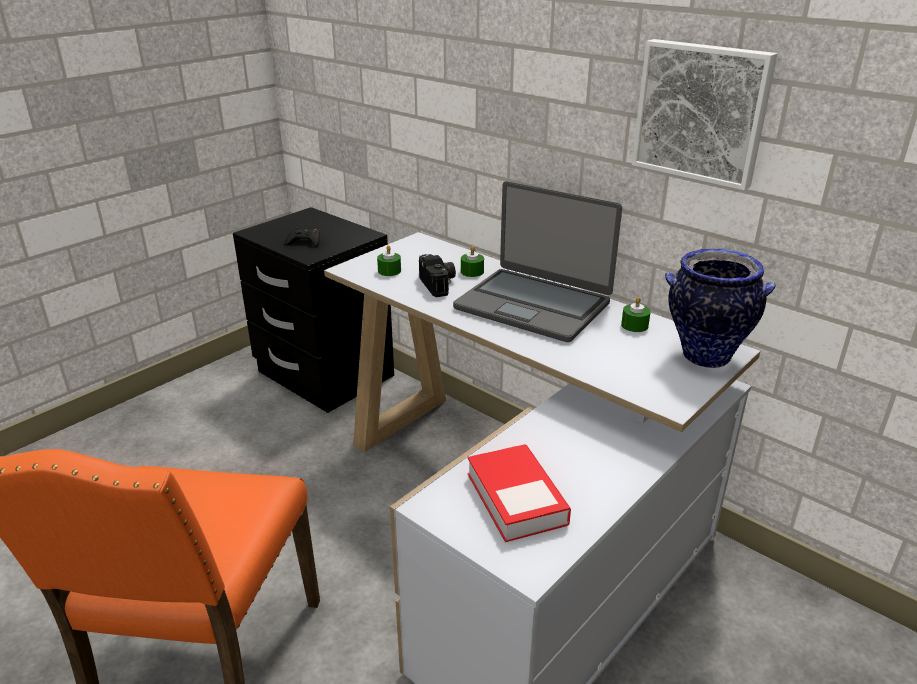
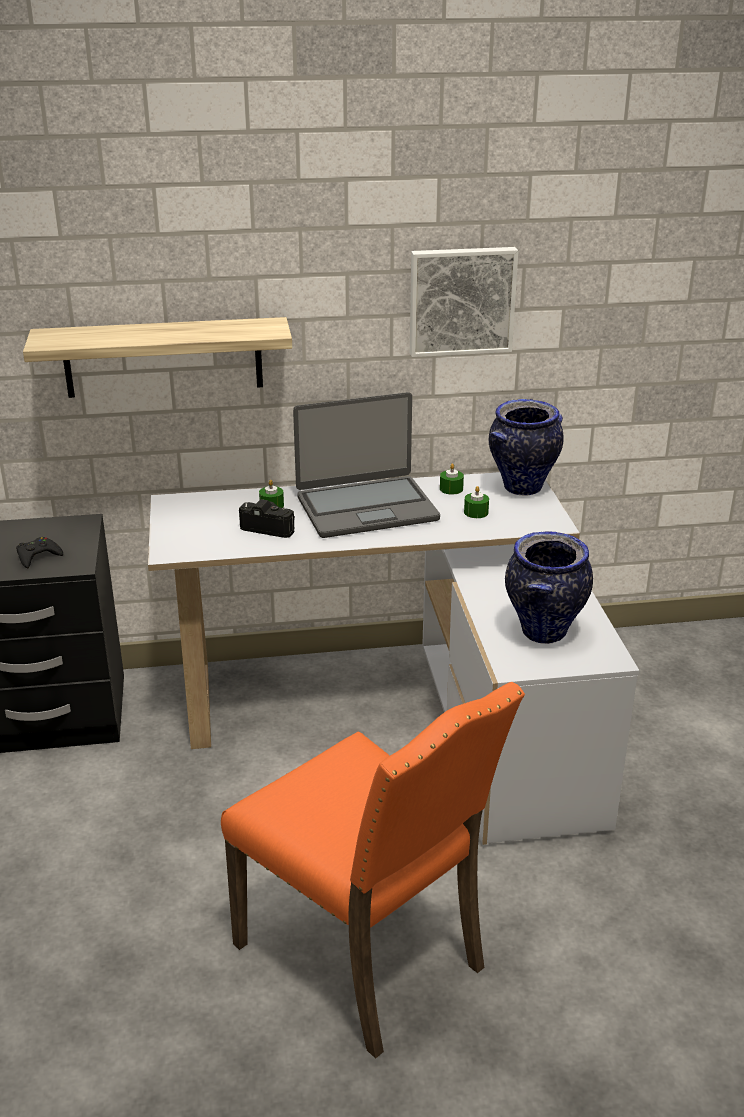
camera: 50 degrees left, 0 degrees up
green candle [377,245,401,276] -> green candle moved to [464,486,489,518]
book [468,444,571,542] -> vase [505,531,593,644]
none -> shelf [23,317,292,398]

